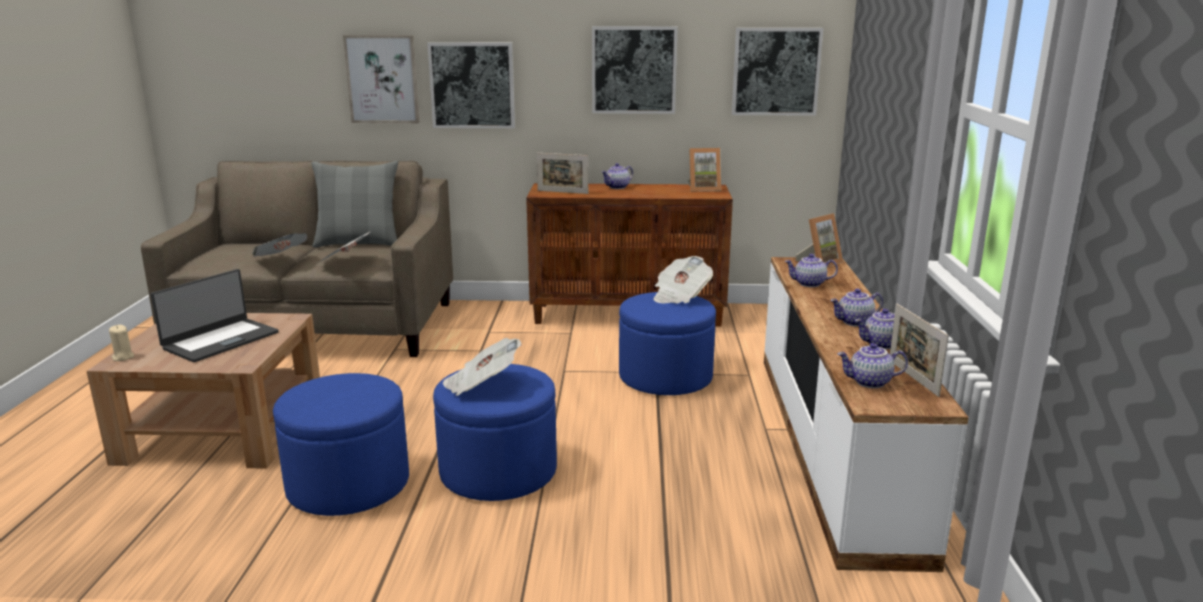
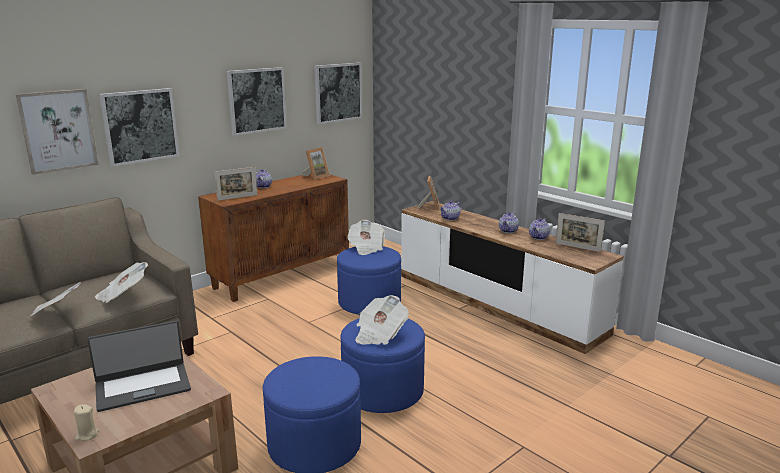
camera: 45 degrees left, 0 degrees up
laptop [151,269,279,362] -> laptop turned 75 degrees clockwise [87,320,191,412]
grey pillow [311,161,398,248] -> none
teapot [837,343,908,388] -> none

